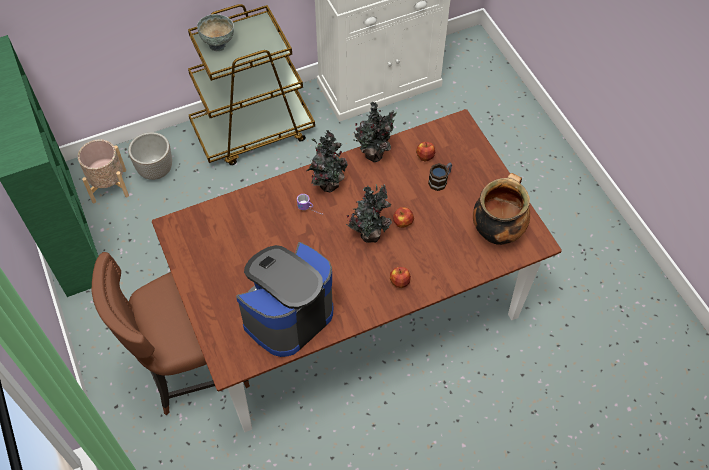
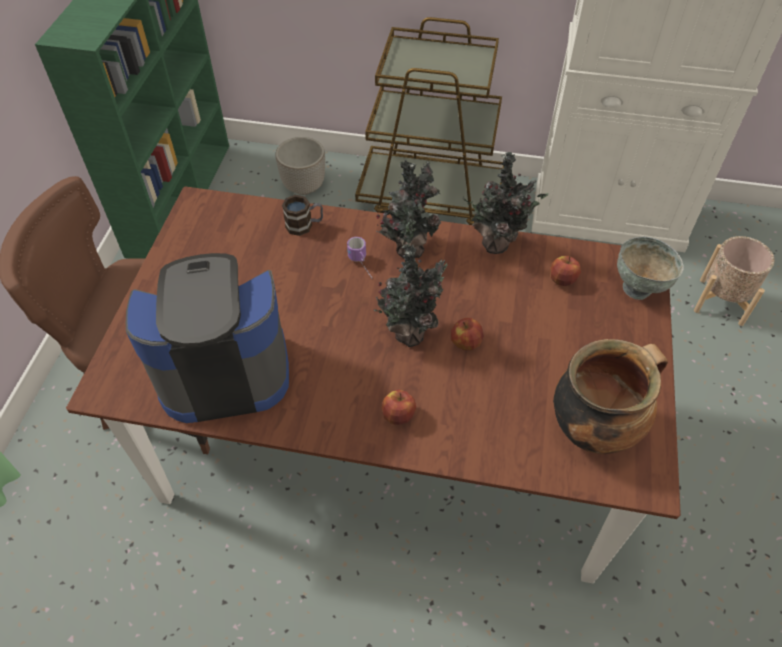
camera: 35 degrees right, 5 degrees down
beige planter [78,139,129,203] -> beige planter moved to [694,236,775,326]
grey bowl [197,14,234,51] -> grey bowl moved to [617,237,684,300]
mug [428,163,452,191] -> mug moved to [282,195,323,236]

